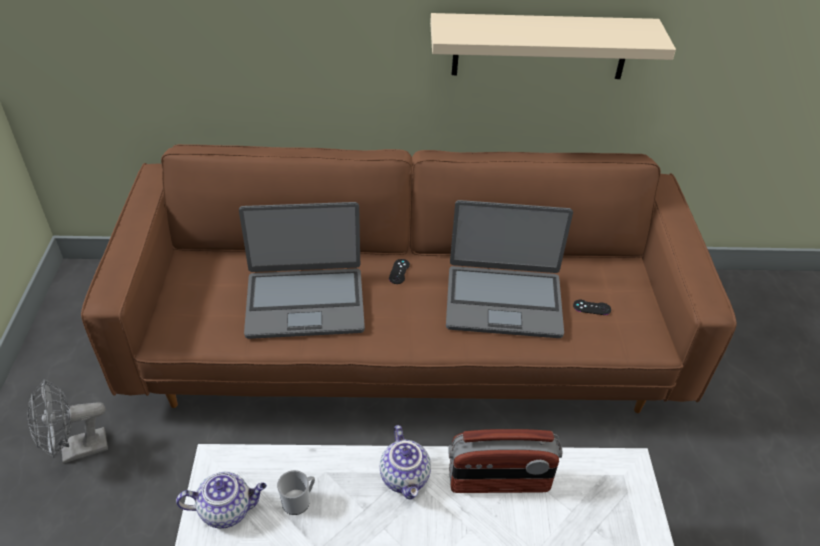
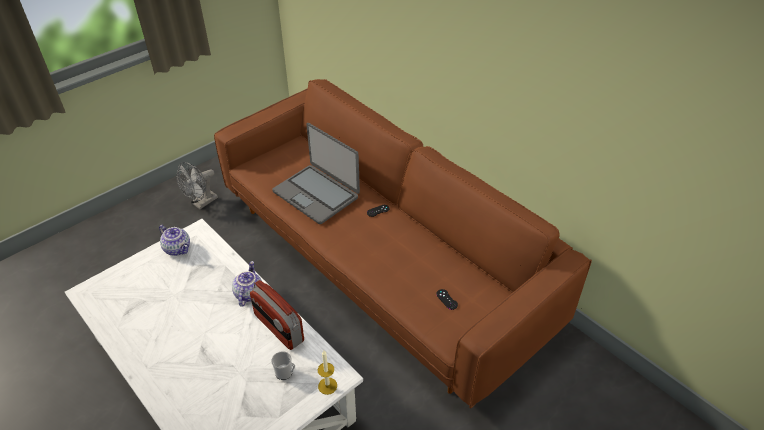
camera: 50 degrees right, 0 degrees up
grey fan [28,379,108,464] -> grey fan turned 75 degrees counterclockwise [176,162,218,209]
mug [277,470,315,515] -> mug moved to [271,351,295,380]
teapot [380,425,431,499] -> teapot turned 150 degrees clockwise [232,261,262,307]
beige shelf [430,13,676,79] -> none
laptop [446,200,573,338] -> none
none -> candle [318,351,337,395]

